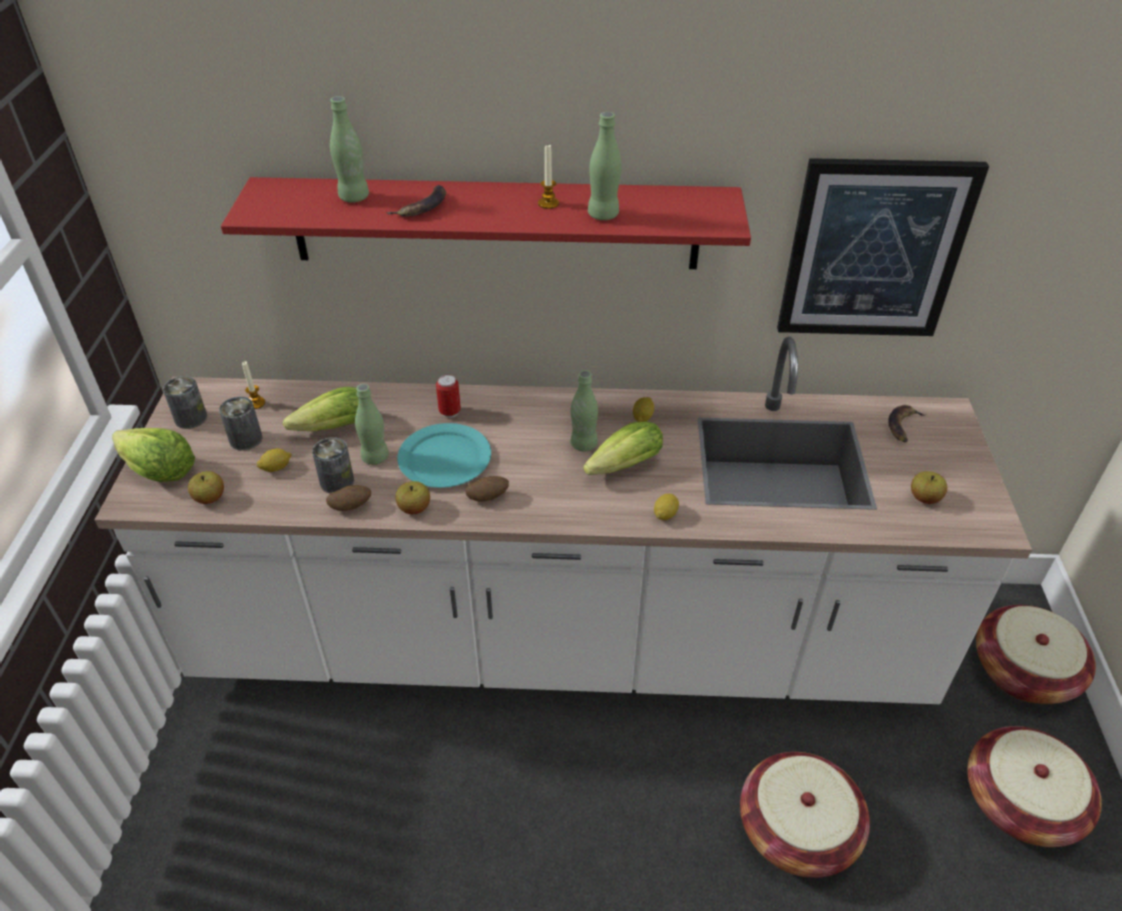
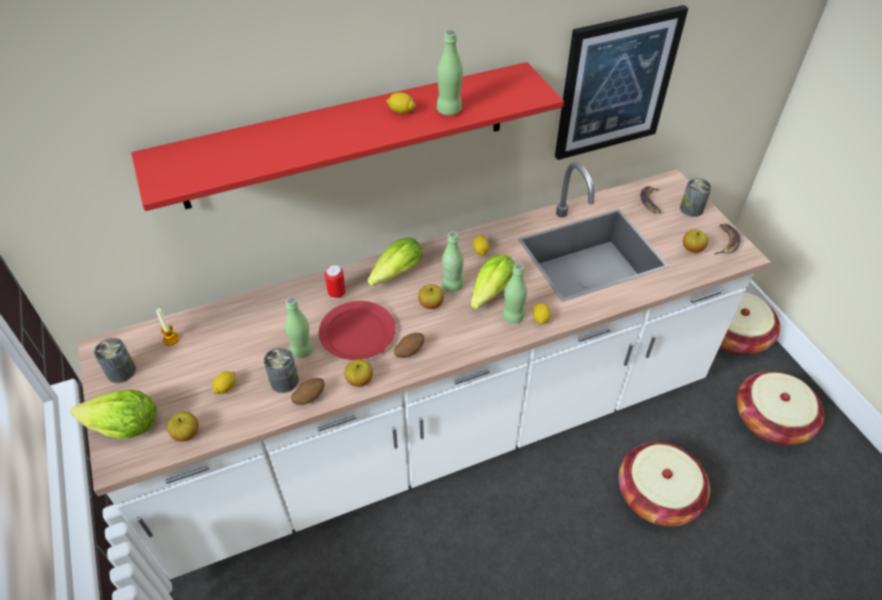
camera: 25 degrees left, 5 degrees up
can [219,397,263,451] -> can moved to [680,178,712,217]
lettuce [283,386,358,431] -> lettuce moved to [367,238,422,286]
green bottle [330,96,369,202] -> green bottle moved to [502,263,527,324]
banana [386,185,446,217] -> banana moved to [714,224,740,255]
turquoise plate [397,423,491,488] -> red plate [319,301,395,360]
candle [538,145,559,209] -> lemon [386,92,416,114]
none -> apple [418,284,444,309]

